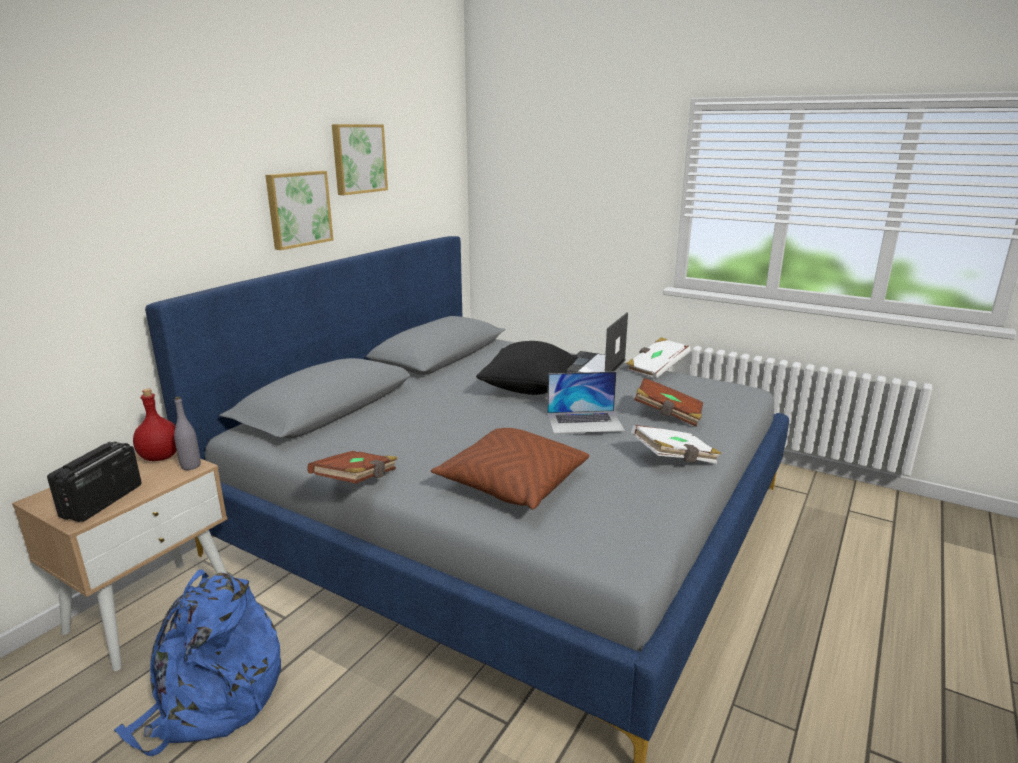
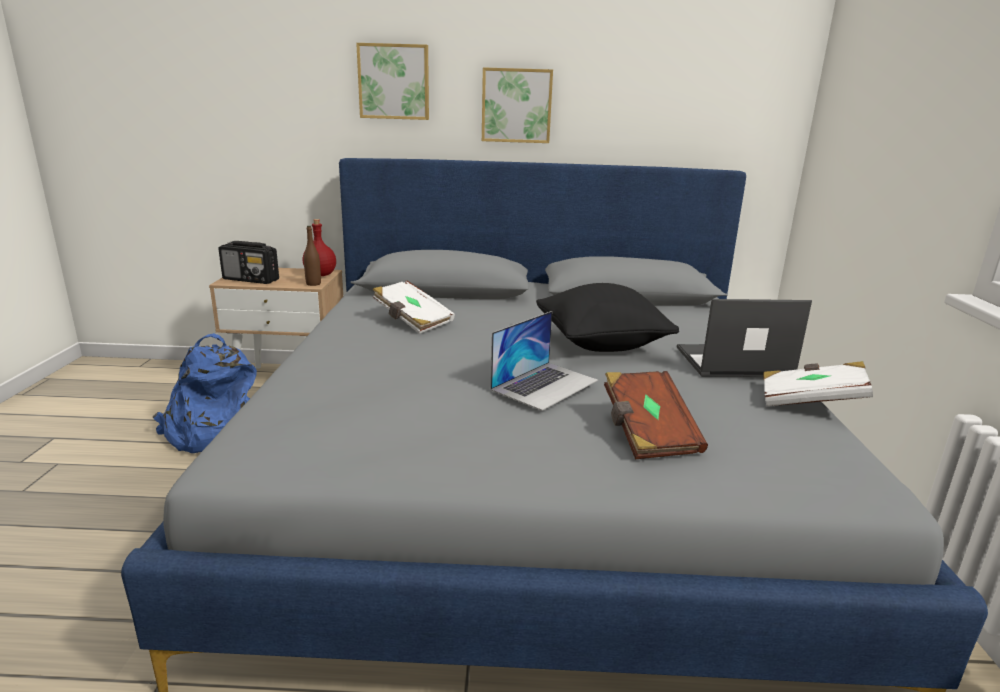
camera: 60 degrees right, 0 degrees up
radio [47,441,142,522] -> radio turned 150 degrees counterclockwise [218,241,279,284]
grey bottle [174,396,201,470] -> brown bottle [304,226,321,286]
brown book [307,451,397,484] -> none
picture [332,124,388,195] -> picture moved to [356,43,429,120]
brown pillow [431,428,589,510] -> none
laptop [547,371,625,434] -> laptop turned 105 degrees counterclockwise [491,311,598,411]
white book [631,425,721,464] -> white book moved to [372,280,455,334]

